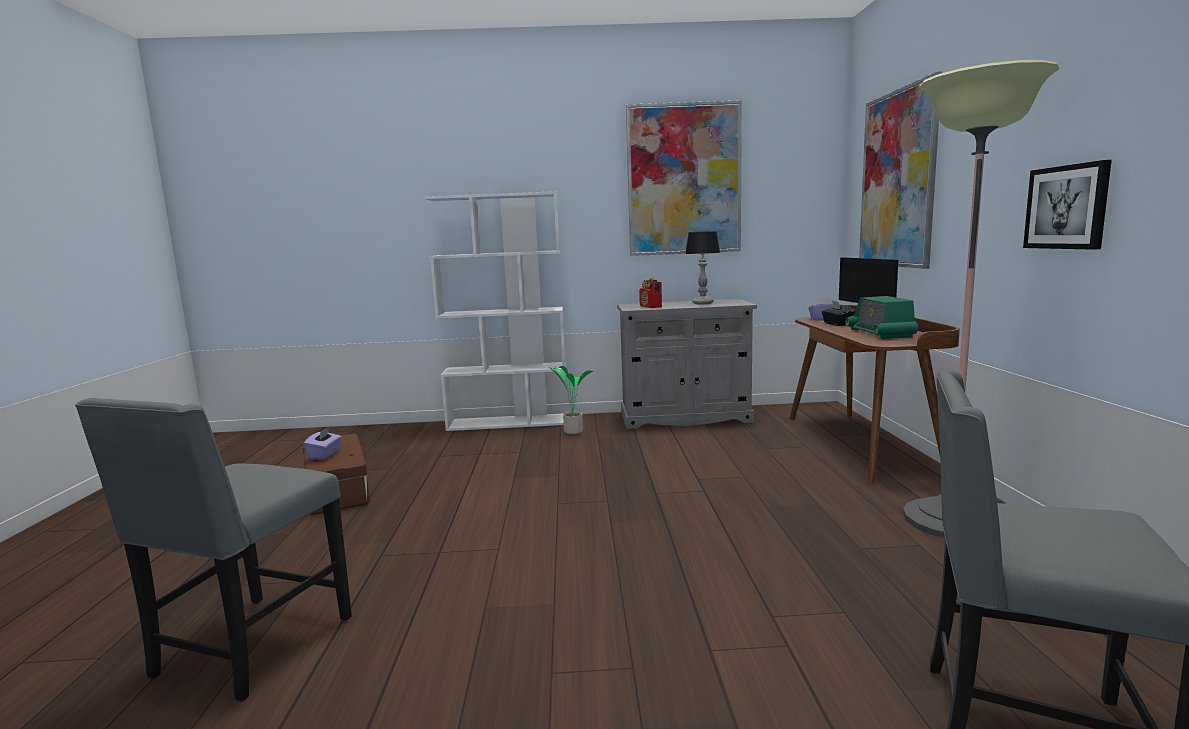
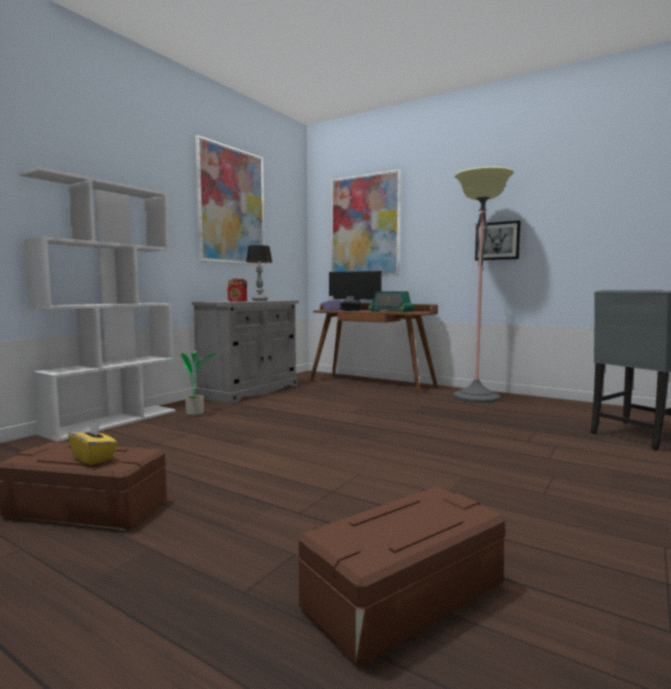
camera: 55 degrees left, 5 degrees down
grey chair [75,398,352,702] -> brown storage box [299,486,505,666]
purple tissue box [303,426,342,459] -> yellow tissue box [68,420,117,465]

